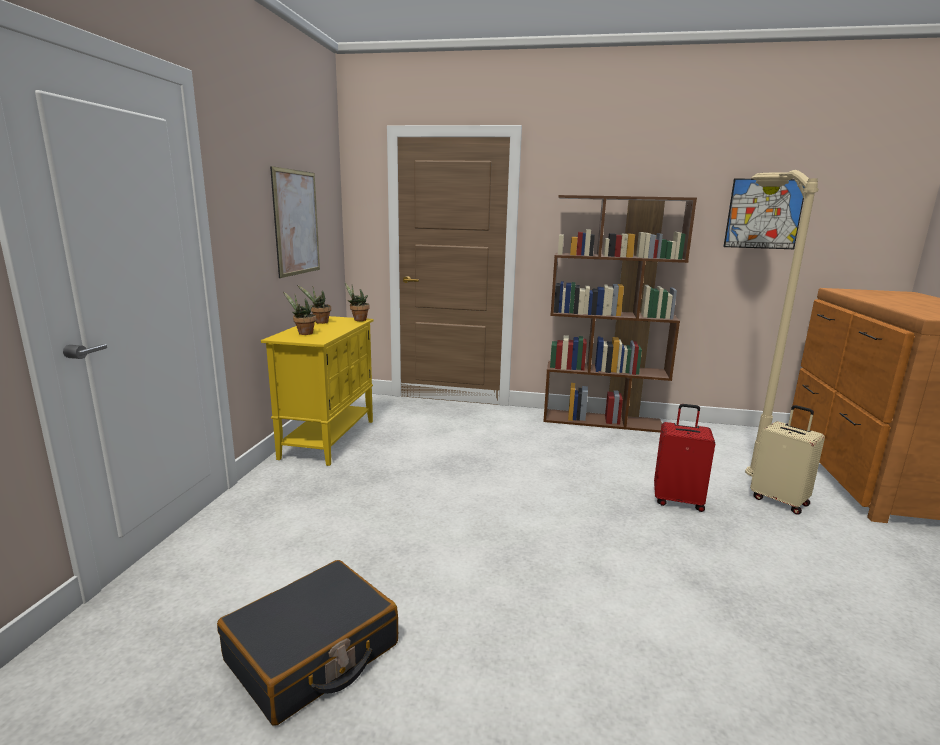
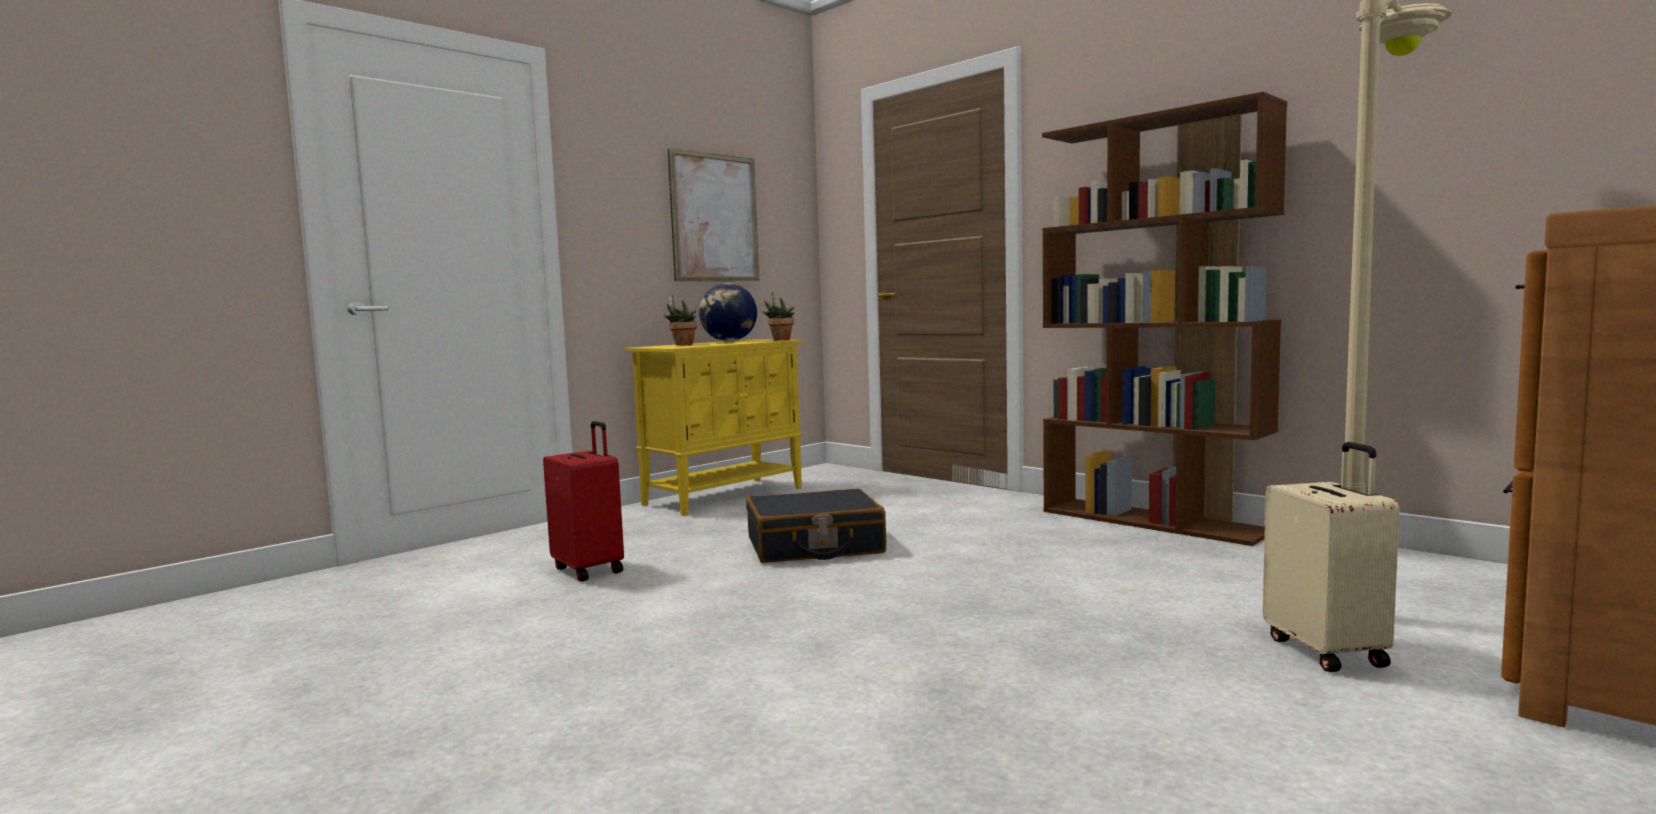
camera: 35 degrees right, 10 degrees down
black suitcase [217,560,398,726] -> black suitcase moved to [746,489,886,563]
potted plant [297,285,331,324] -> globe [699,283,757,342]
red suitcase [654,404,715,512] -> red suitcase moved to [543,421,624,582]
picture [723,179,804,249] -> none

